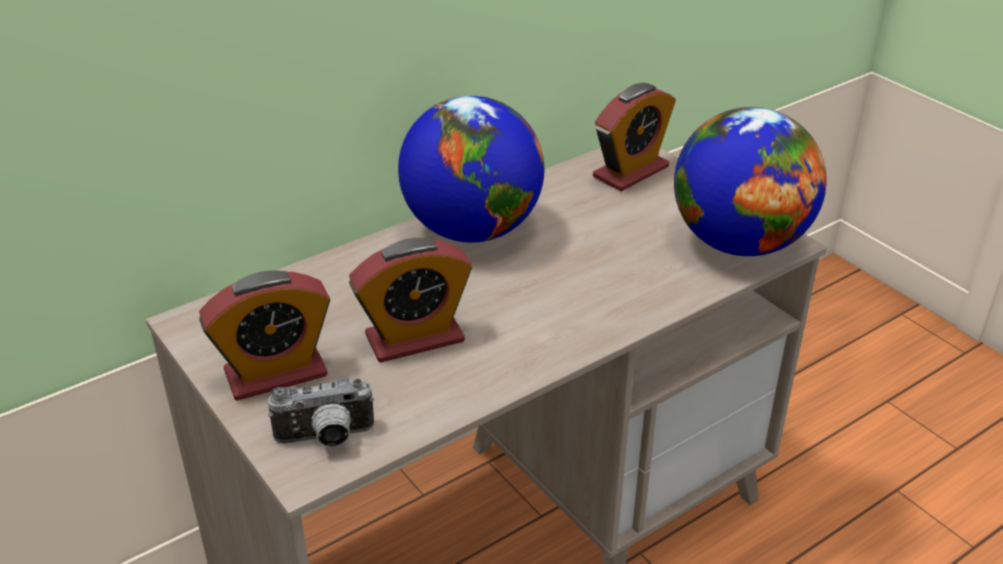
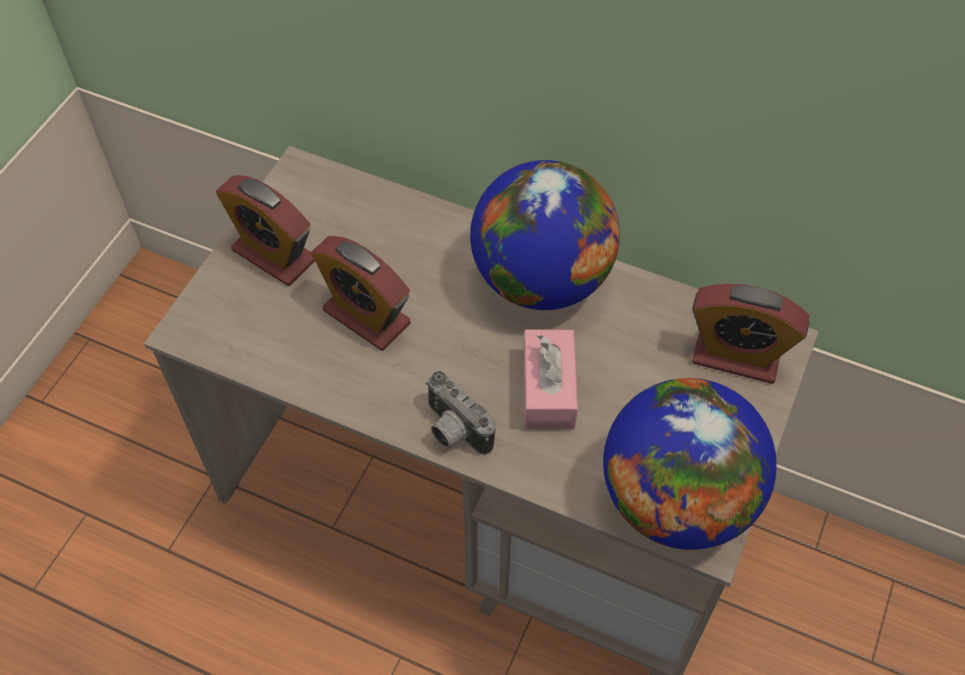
camera: 60 degrees right, 20 degrees up
camera [268,378,374,447] -> camera moved to [426,371,496,455]
none -> pink tissue box [524,329,578,430]

